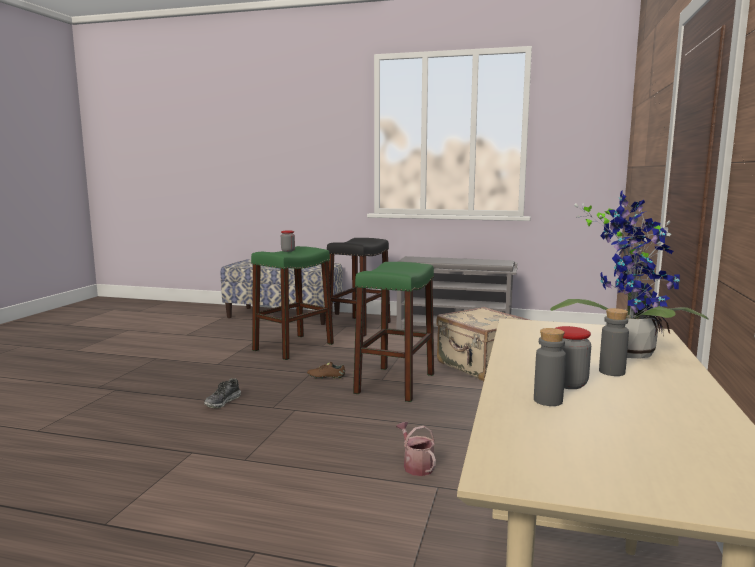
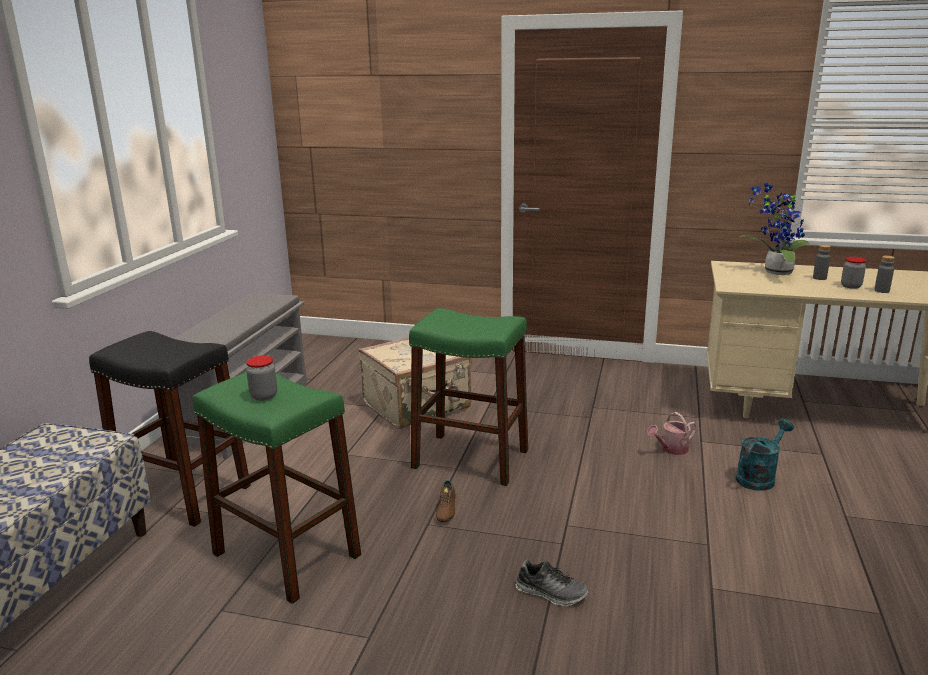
camera: 90 degrees left, 10 degrees up
none -> turquoise watering can [735,419,794,491]

